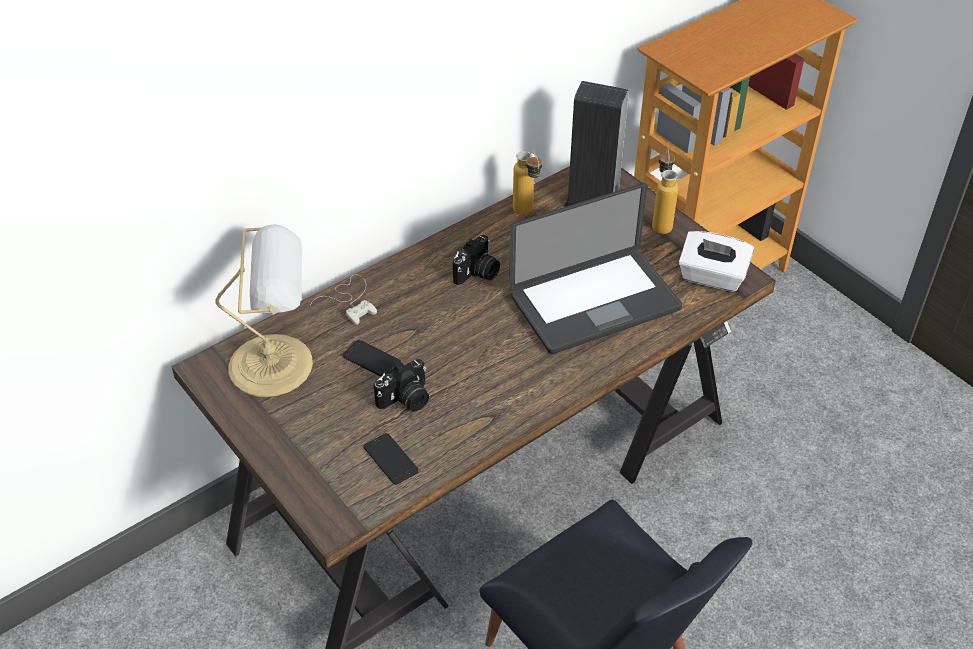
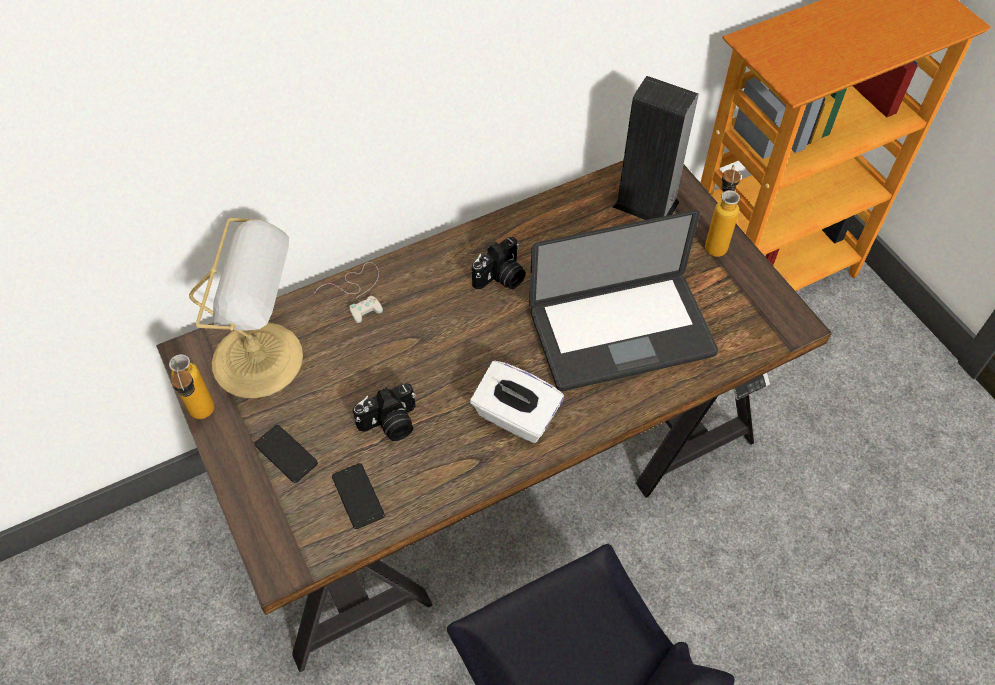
camera: 10 degrees right, 10 degrees up
phone [342,340,402,377] -> phone moved to [254,425,318,483]
bottle [513,151,542,215] -> bottle moved to [169,354,214,419]
white tissue box [679,231,754,292] -> white tissue box moved to [470,361,564,443]

